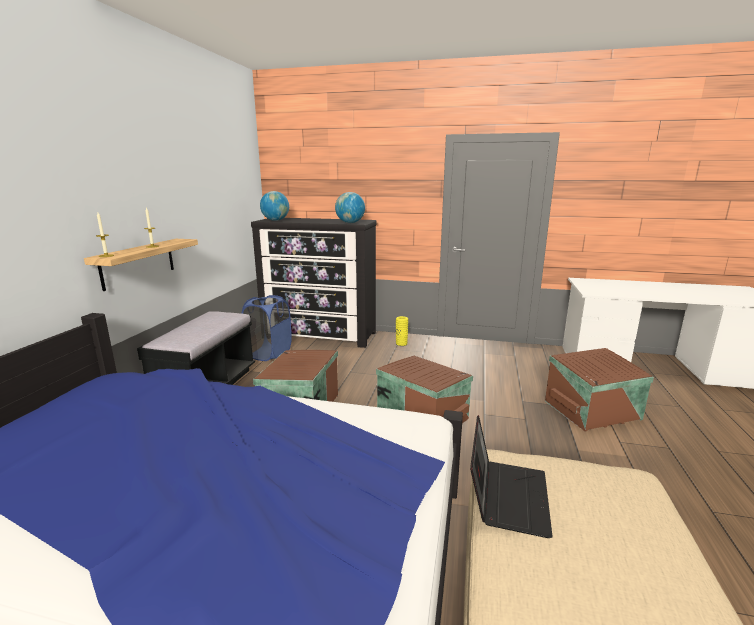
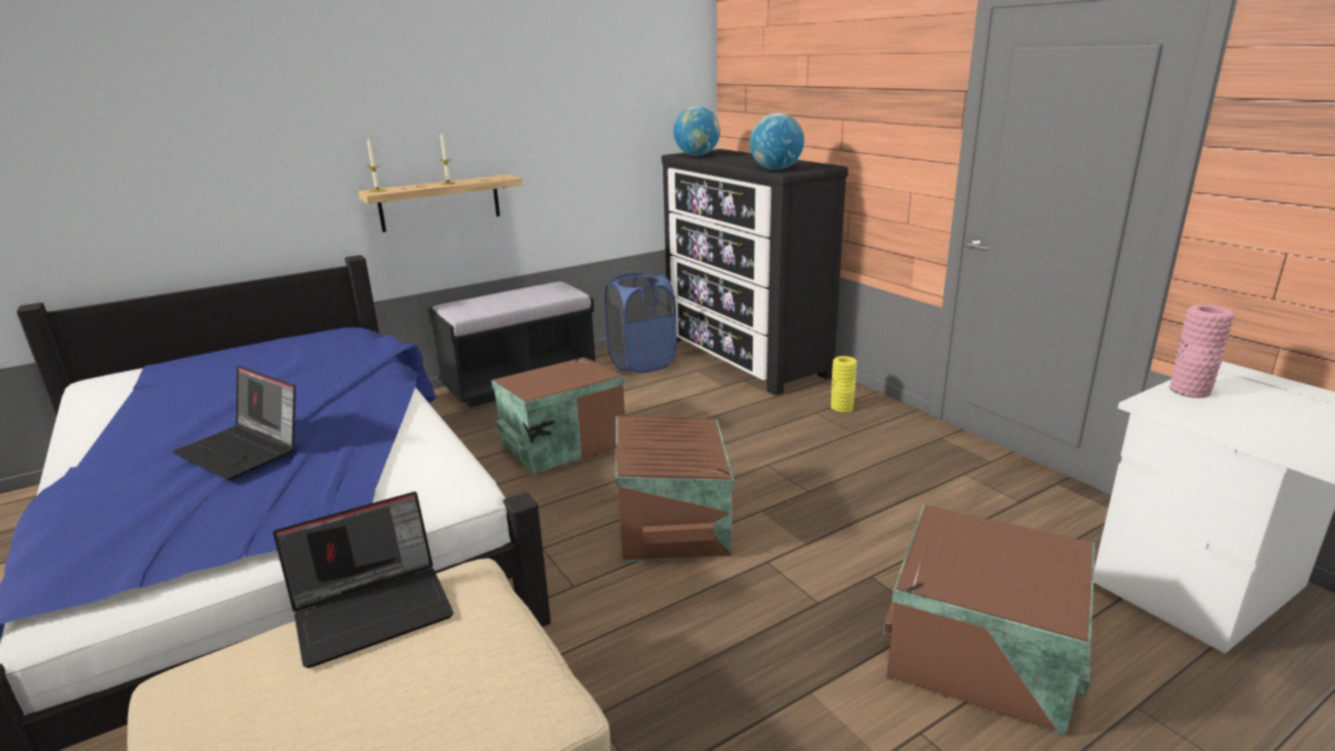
camera: 45 degrees right, 5 degrees up
none -> laptop [173,366,296,480]
none -> pink vase [1169,305,1234,398]

